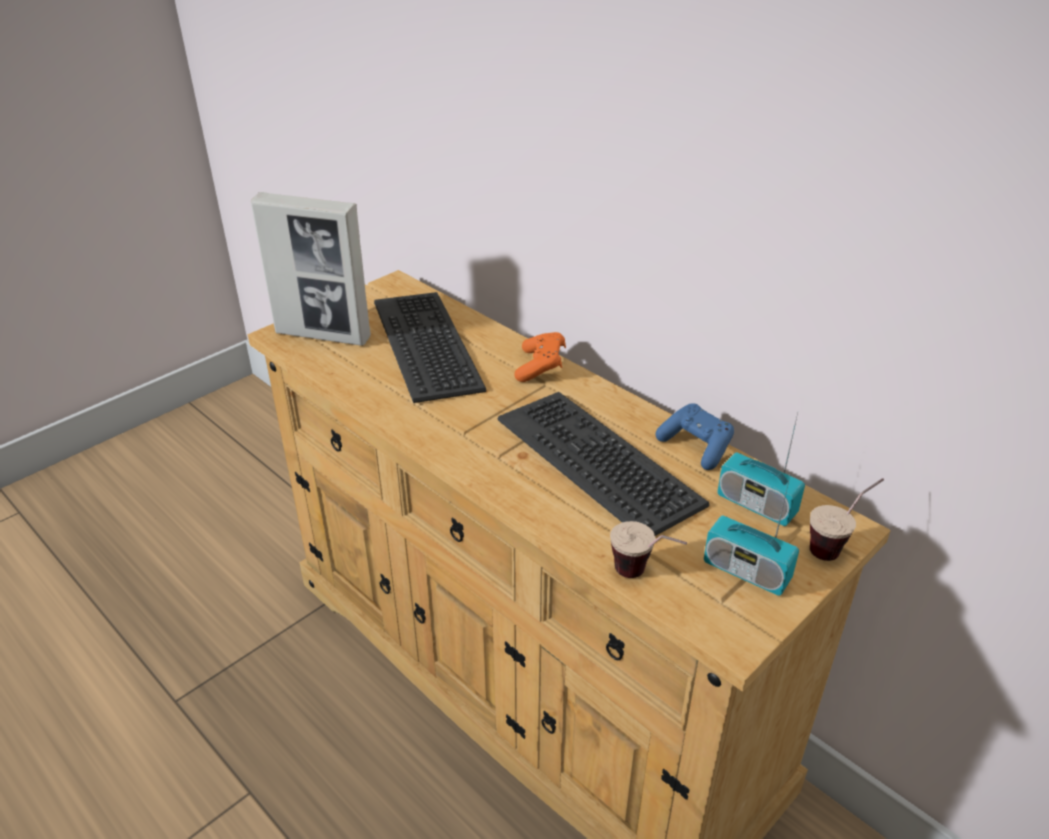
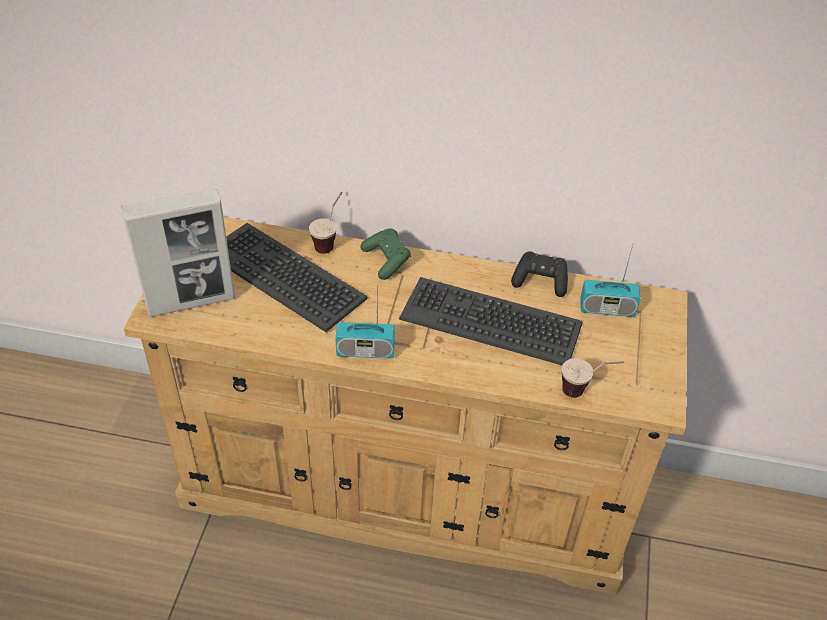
camera: 35 degrees left, 10 degrees up
orange game controller [514,332,566,382] -> green game controller [360,228,411,280]
blue game controller [656,403,734,470] -> black game controller [511,251,568,297]
radio [704,474,799,596] -> radio moved to [335,293,395,359]
cup [810,478,884,561] -> cup moved to [309,192,342,254]

